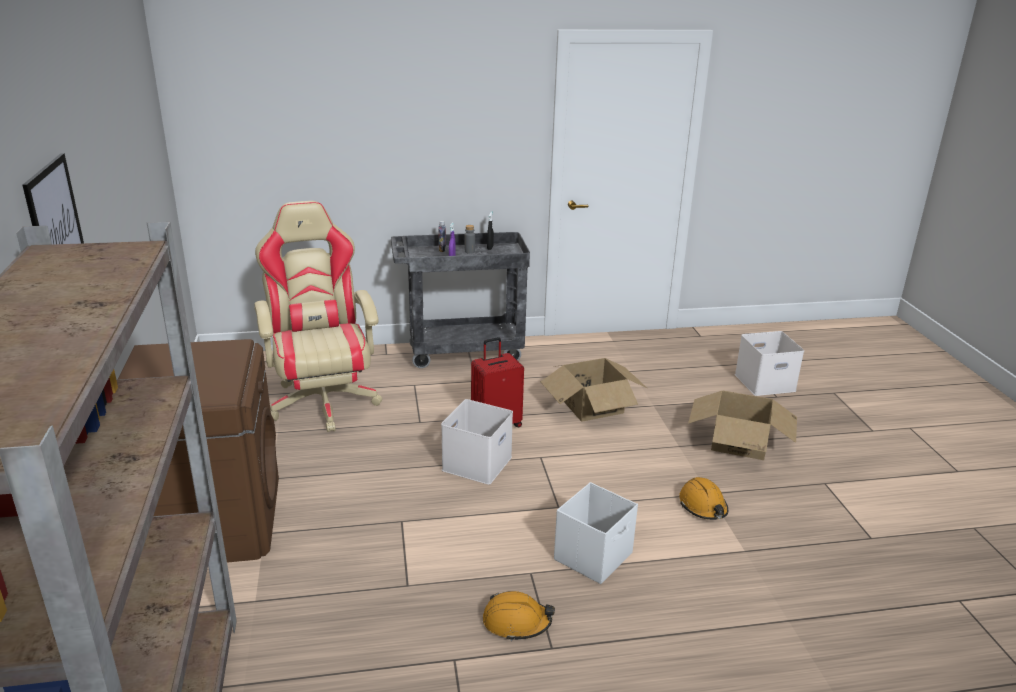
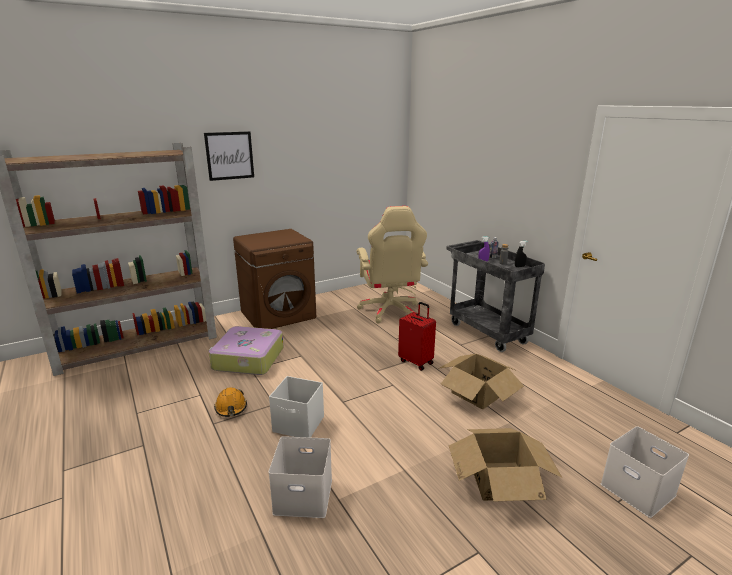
camera: 70 degrees right, 5 degrees down
beige office chair [254,201,382,432] -> beige office chair turned 120 degrees clockwise [357,206,428,324]
white storage box [441,399,513,485] -> white storage box moved to [268,436,332,518]
orange hard hat [679,477,728,520] -> none
none -> suitcase [209,326,284,375]

